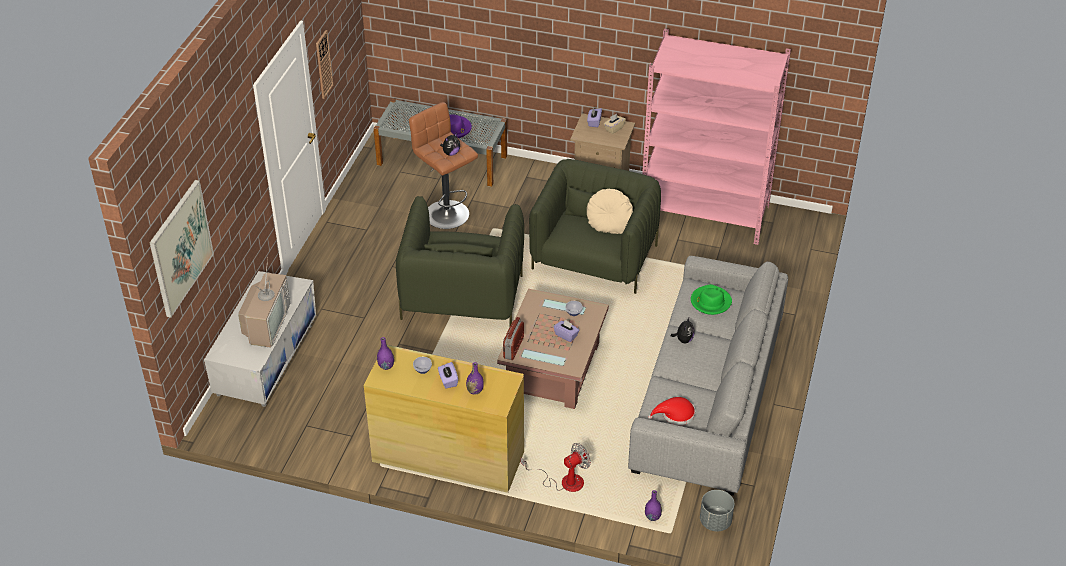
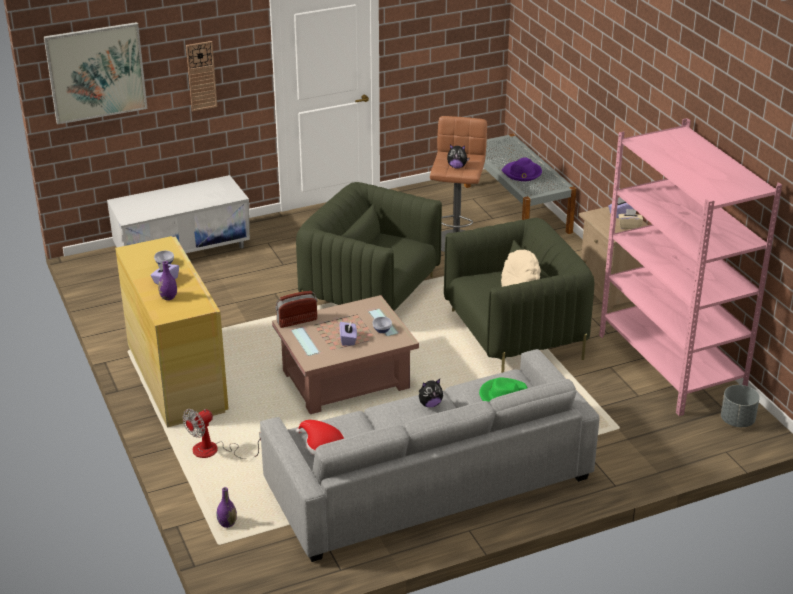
camera: 50 degrees right, 10 degrees down
television [238,257,290,348] -> none
wall clock [316,30,333,99] -> wall clock moved to [186,41,217,111]
purple vase [377,337,394,370] -> none
green armchair [396,196,524,325] -> green armchair turned 60 degrees clockwise [296,182,442,311]
fan [521,443,591,492] -> fan turned 120 degrees clockwise [182,409,261,459]
grey planter [700,490,734,531] -> grey planter moved to [721,385,760,427]

